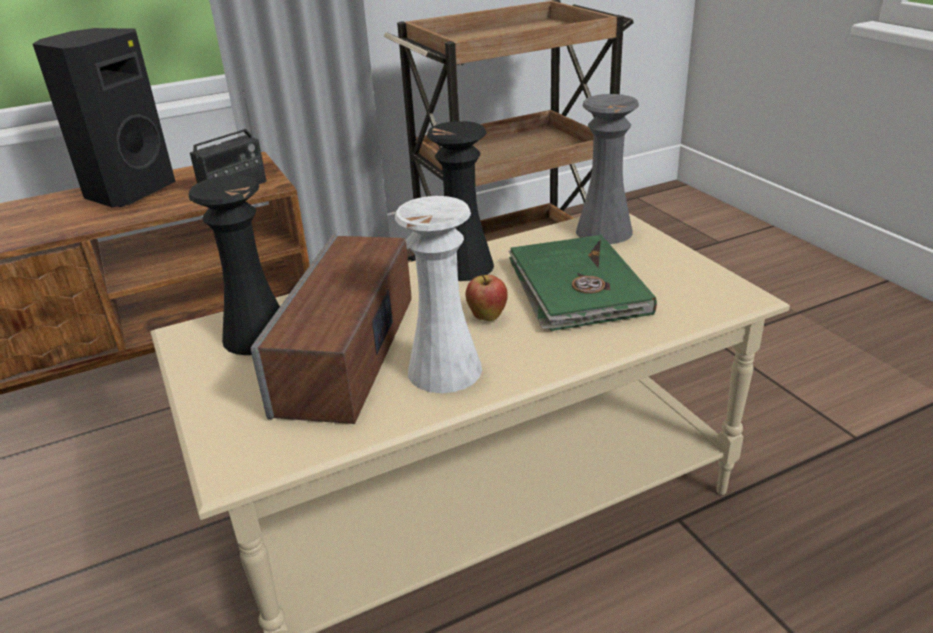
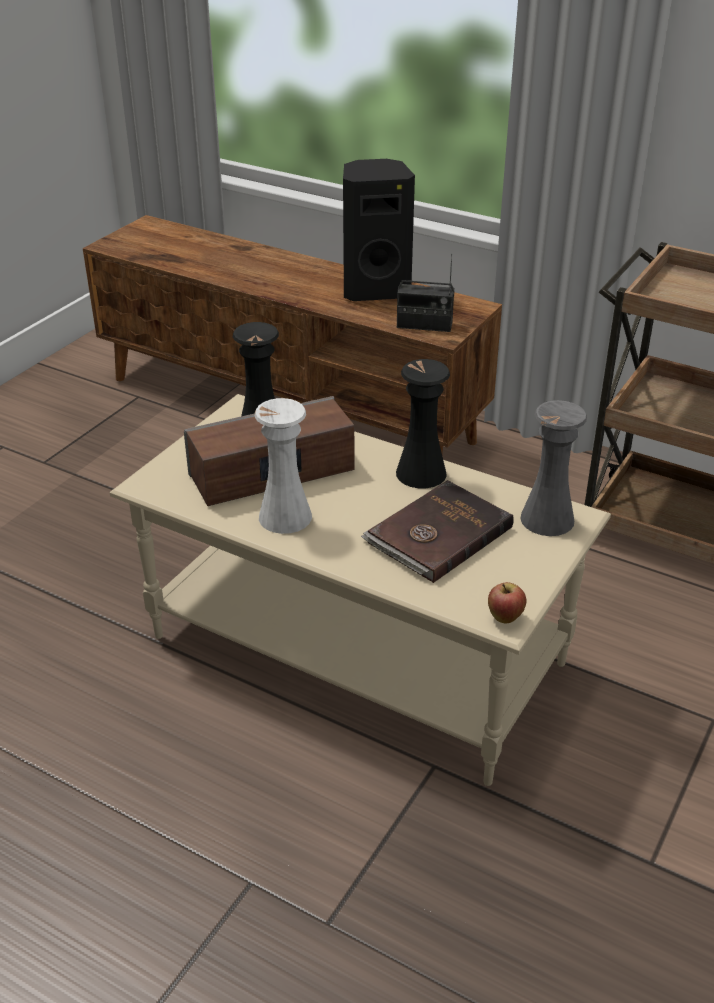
camera: 55 degrees right, 5 degrees up
apple [466,275,508,321] -> apple moved to [488,582,526,623]
green book [509,235,657,331] -> brown book [361,480,514,583]

